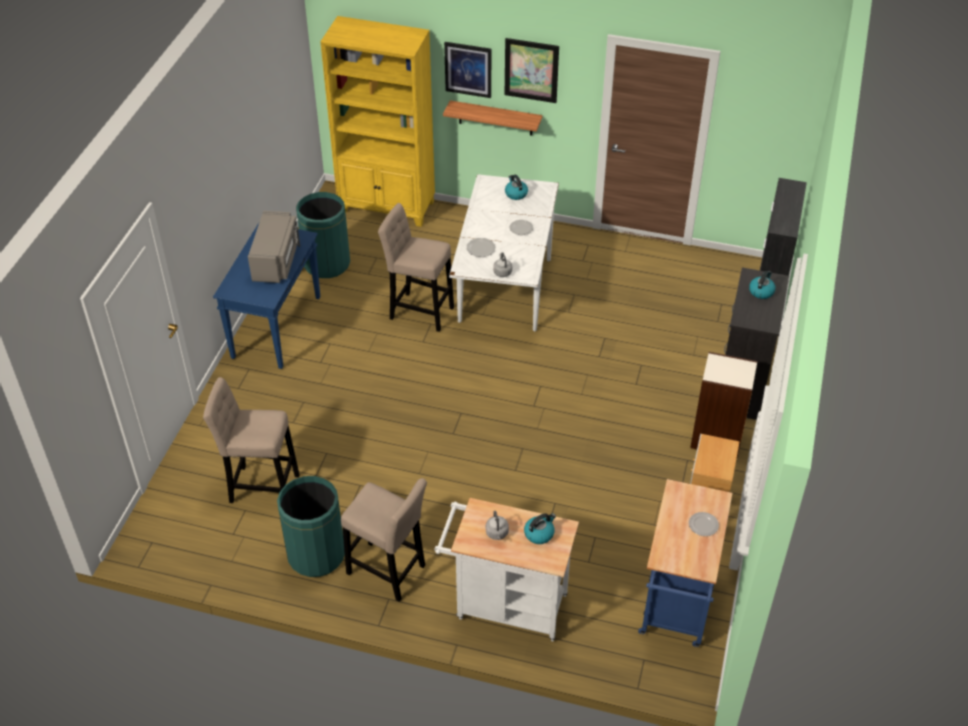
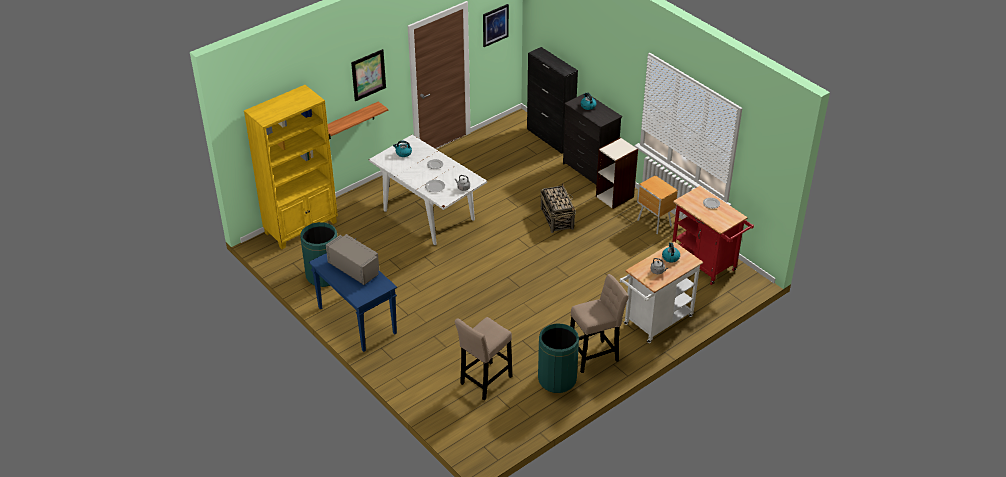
camera: 55 degrees left, 5 degrees down
beige stool [378,203,454,332] -> none
picture [444,42,491,98] -> picture moved to [483,4,509,47]
blue cart [638,479,732,647] -> red cart [672,186,754,285]
none -> basket [540,183,576,233]

